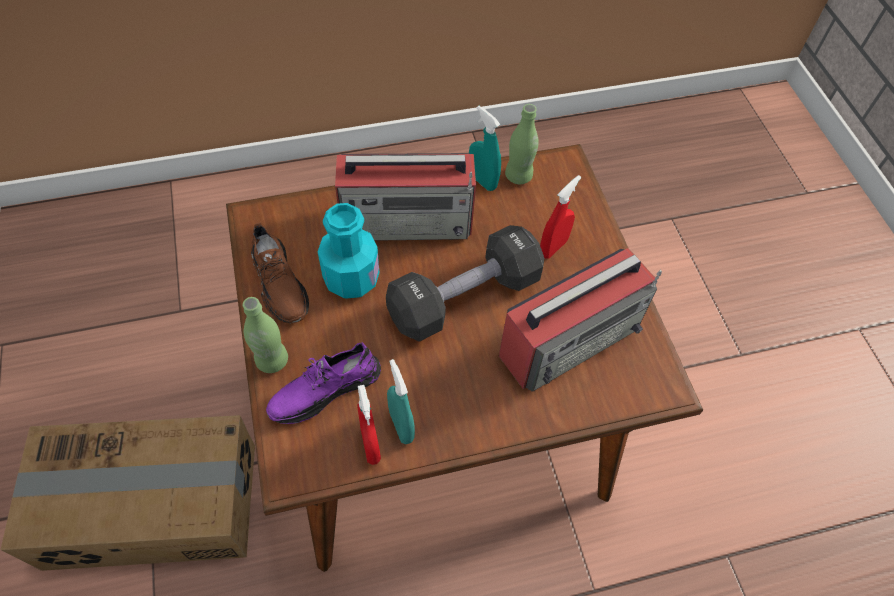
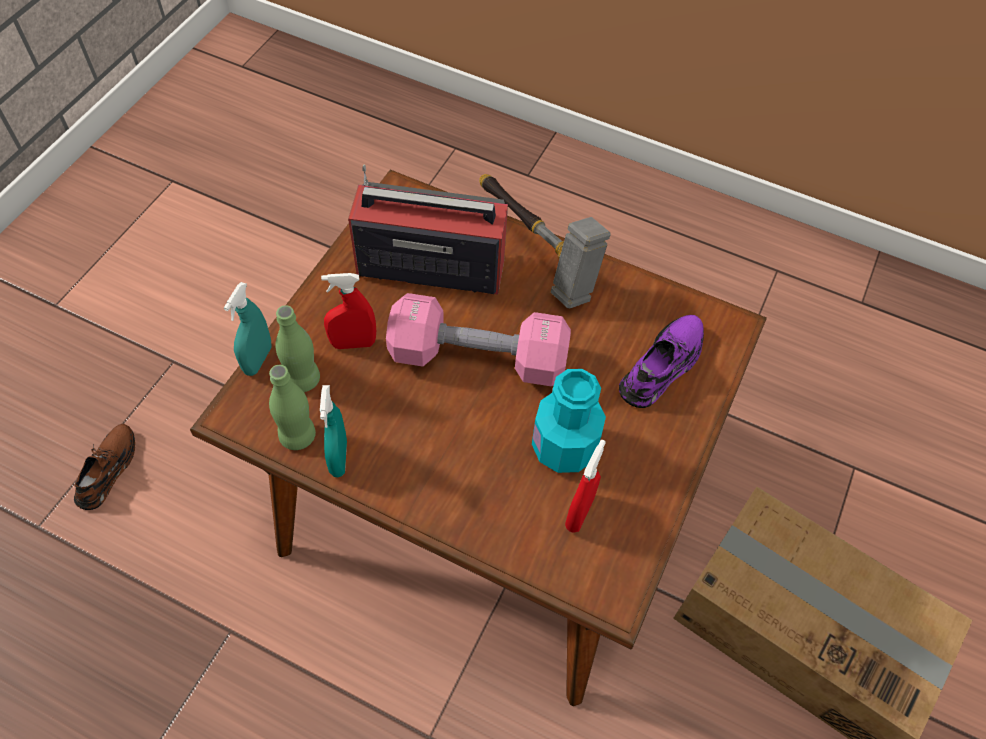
camera: 140 degrees left, 0 degrees up
green bottle [243,297,288,373] -> green bottle moved to [275,305,320,392]
brown shoe [251,222,309,324] -> brown shoe moved to [74,424,135,510]
purple shoe [266,342,381,424] -> purple shoe turned 60 degrees counterclockwise [619,315,704,408]
radio [335,153,476,241] -> none
red spray bottle [357,385,381,465] -> red spray bottle moved to [565,440,606,533]
black dumbbell [386,225,544,342] -> pink dumbbell [386,293,571,386]
turquoise spray bottle [387,359,415,444] -> turquoise spray bottle moved to [224,282,272,376]
none -> hammer [479,174,611,309]

